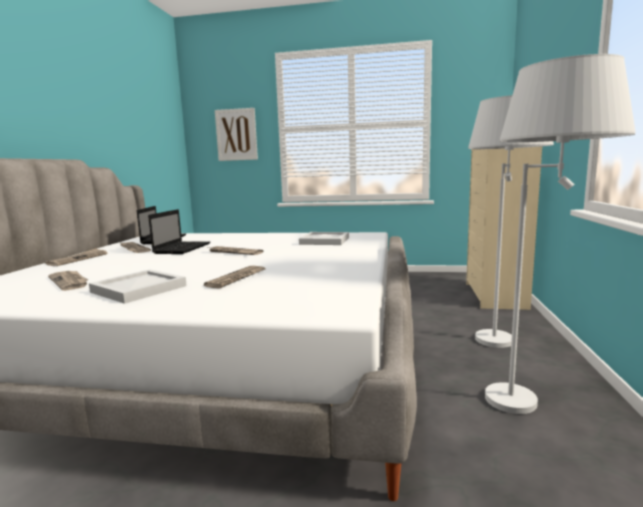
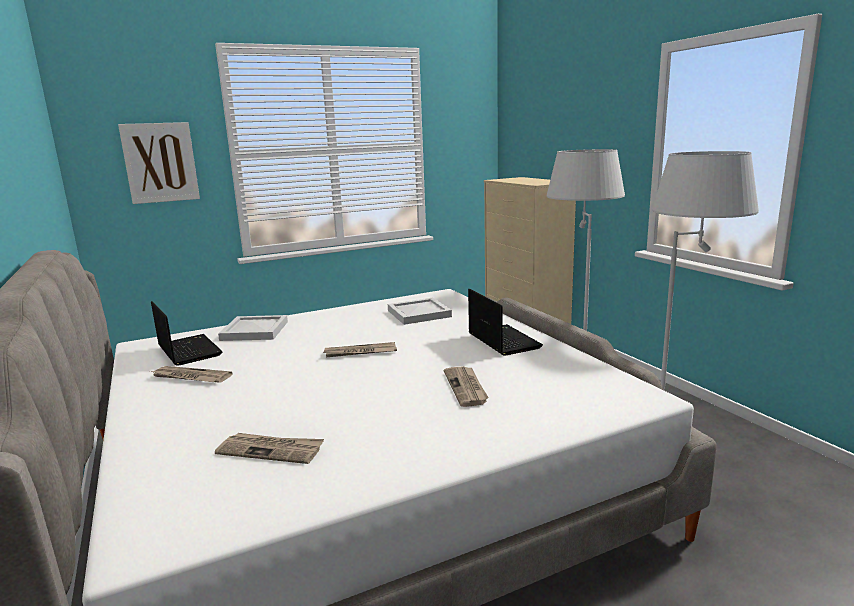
camera: 35 degrees left, 5 degrees up
newspaper [46,248,107,266] -> none
white tray [89,269,187,304] -> white tray moved to [218,315,288,341]
laptop [148,209,210,254] -> laptop moved to [468,289,543,356]

